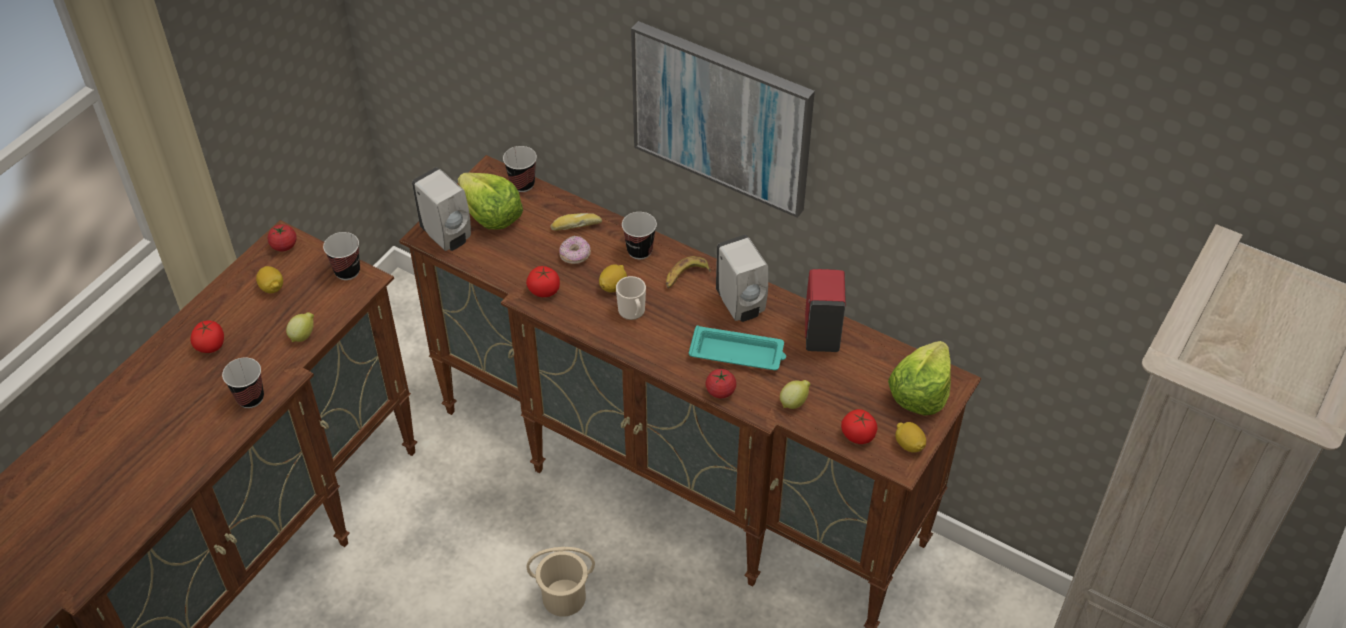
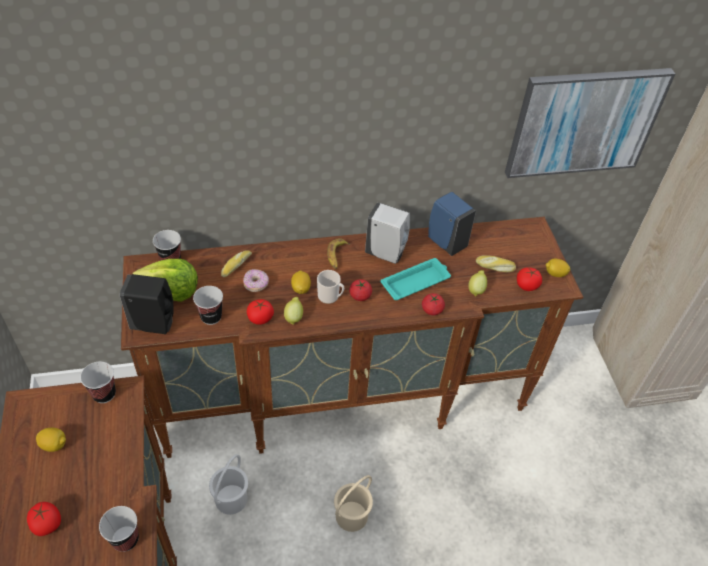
camera: 45 degrees left, 0 degrees up
tomato [268,224,297,251] -> tomato moved to [349,279,372,301]
lemon [286,312,314,342] -> lemon moved to [284,297,303,325]
white soap dispenser [412,167,471,251] -> black soap dispenser [120,274,173,334]
cup [622,212,657,259] -> cup moved to [193,286,223,325]
picture [631,21,815,218] -> picture moved to [505,68,675,178]
red soap dispenser [805,269,846,352] -> blue soap dispenser [428,192,476,256]
lettuce [888,341,951,416] -> none
none -> white bucket [209,454,248,515]
none -> bread [476,255,516,272]

